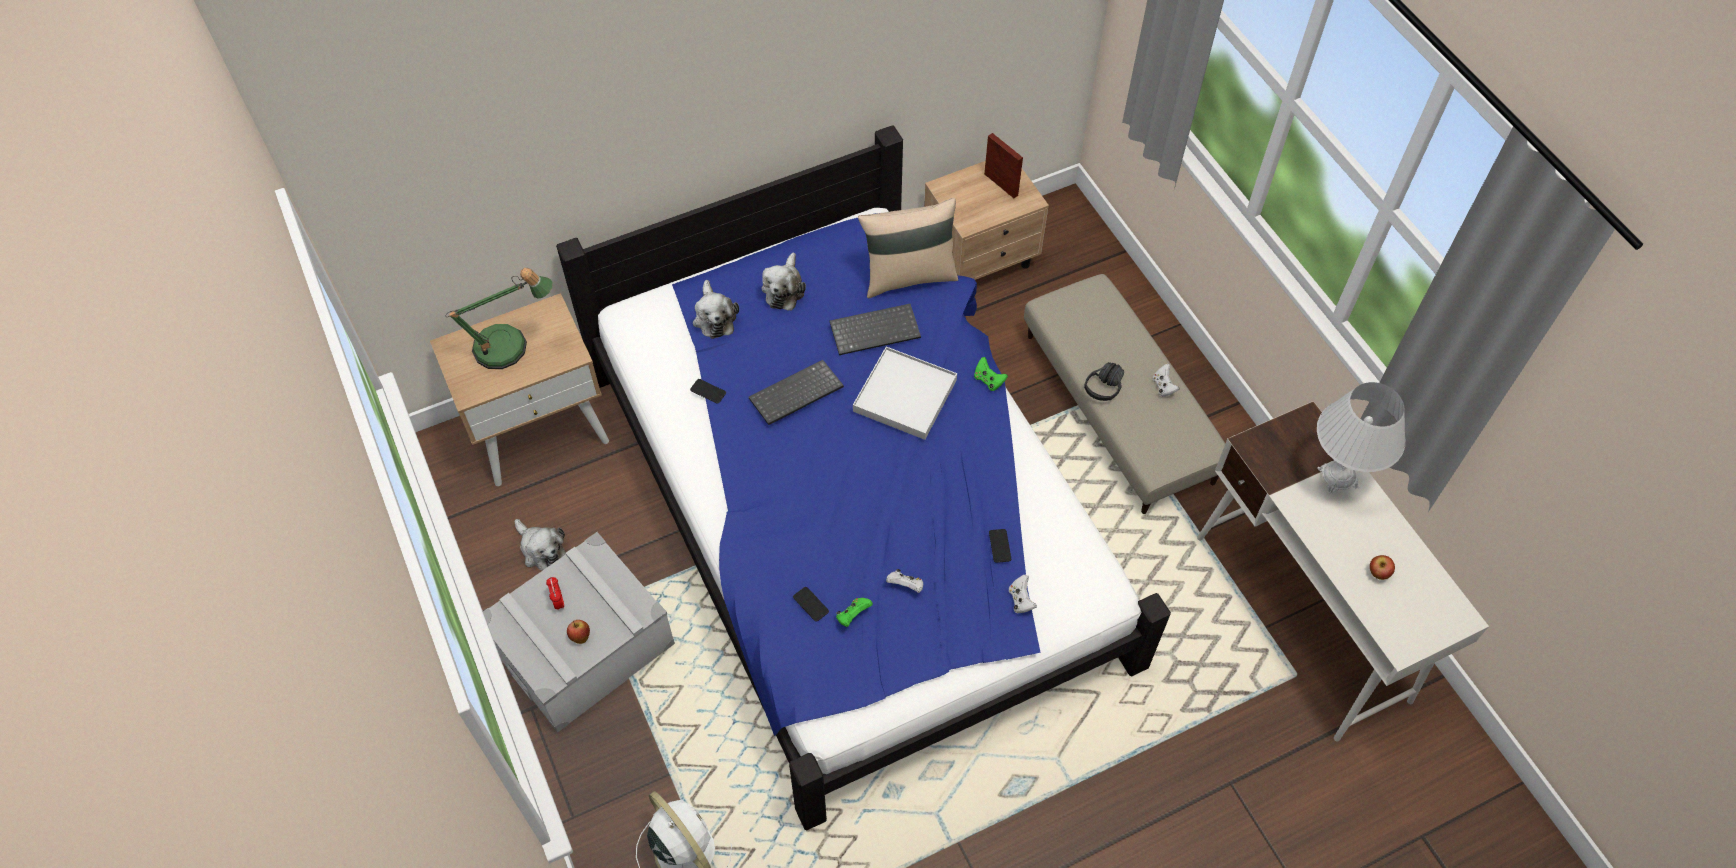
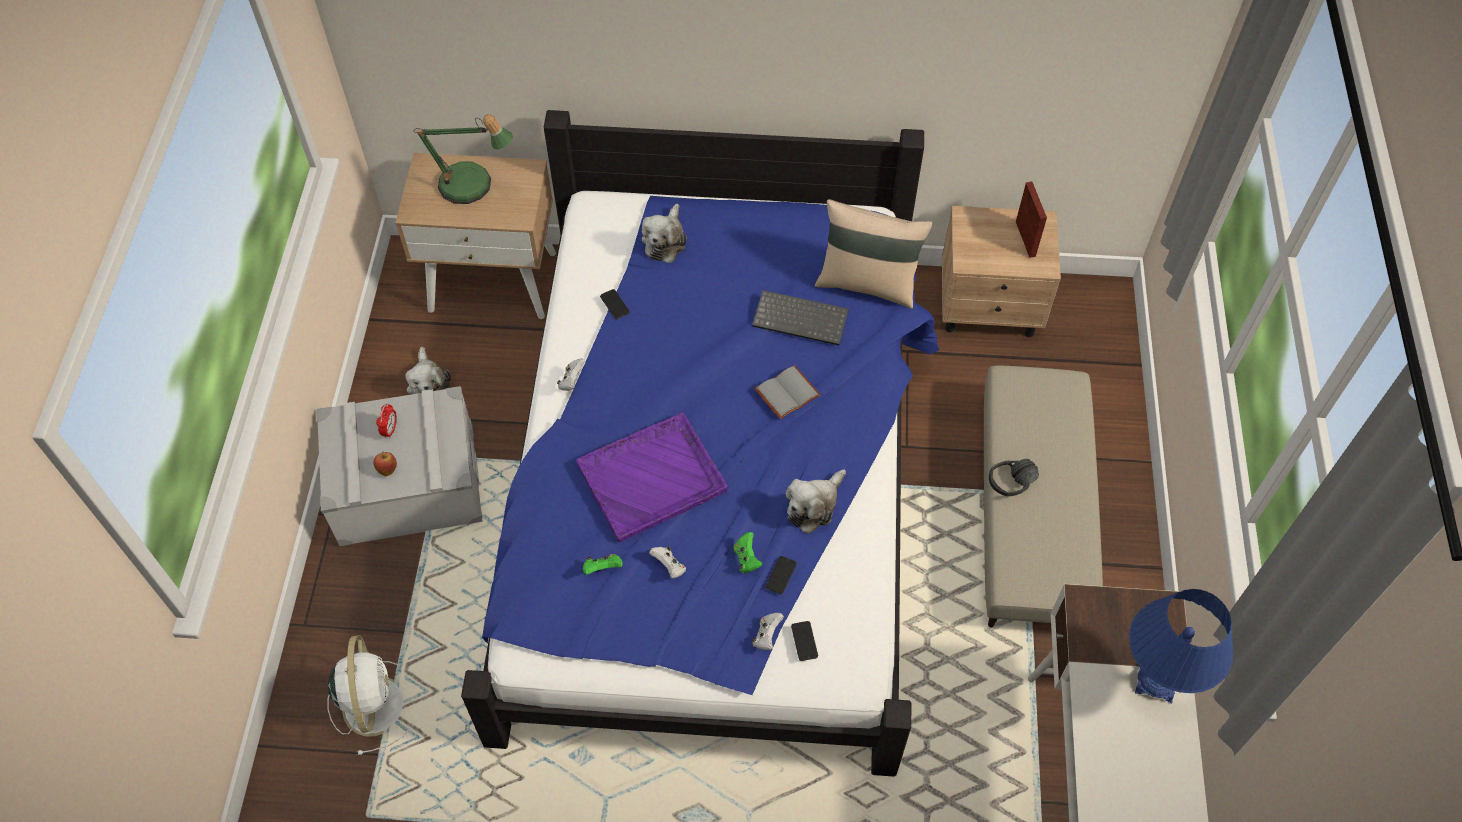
camera: 30 degrees right, 0 degrees up
keyboard [749,360,844,425] -> none
plush toy [762,253,806,310] -> plush toy moved to [786,469,846,534]
phone [793,587,829,622] -> phone moved to [791,621,818,661]
white tray [853,347,957,440] -> grey book [755,365,820,419]
green game controller [974,357,1008,391] -> green game controller moved to [733,532,763,573]
white game controller [1153,364,1180,397] -> white game controller moved to [557,358,586,391]
white table lamp [1317,382,1405,494] -> blue table lamp [1129,589,1234,703]
apple [1370,555,1395,580] -> none
none -> purple tray [576,412,728,542]

